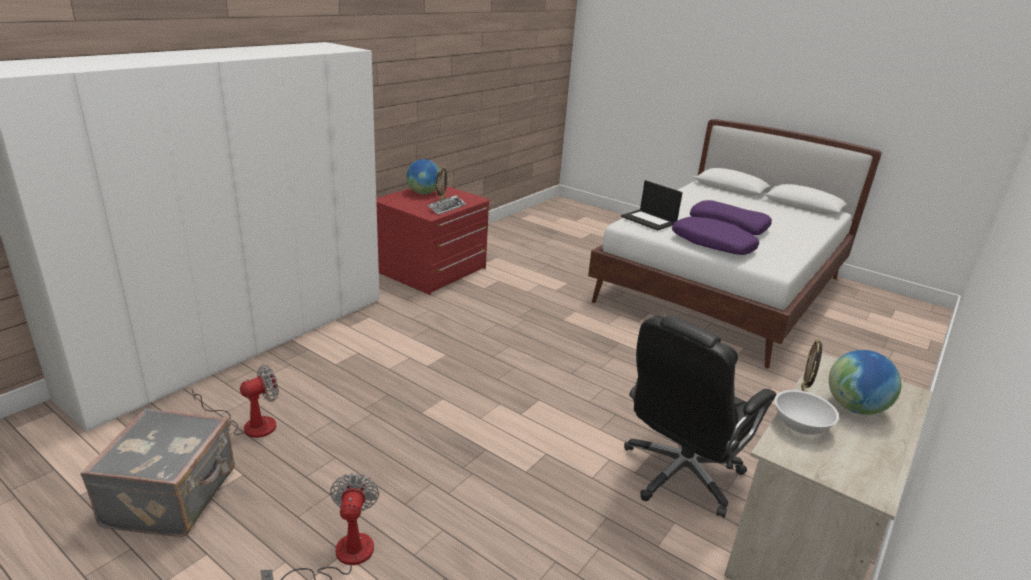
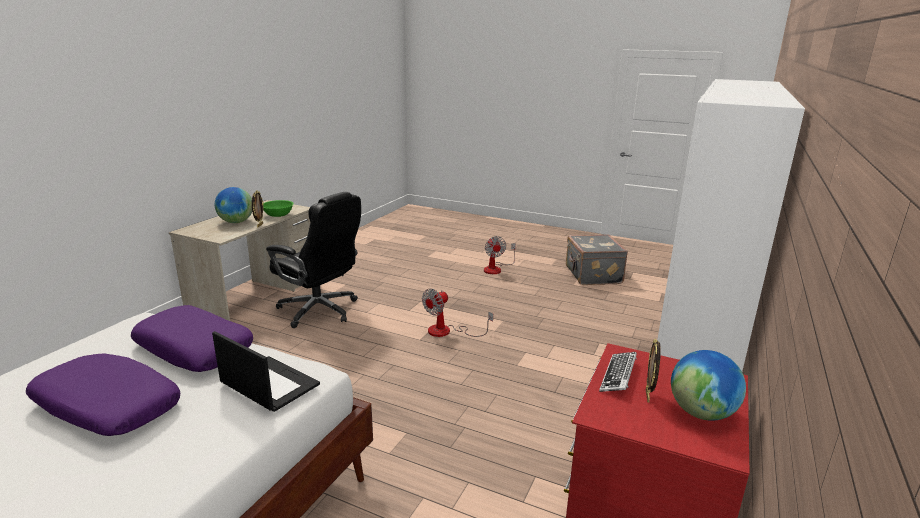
camera: 170 degrees right, 5 degrees down
fan [192,365,279,438] -> fan moved to [422,289,493,337]
black office chair [624,315,777,518] -> black office chair turned 90 degrees clockwise [266,192,361,328]
white bowl [775,390,839,435] -> green bowl [263,200,294,217]

